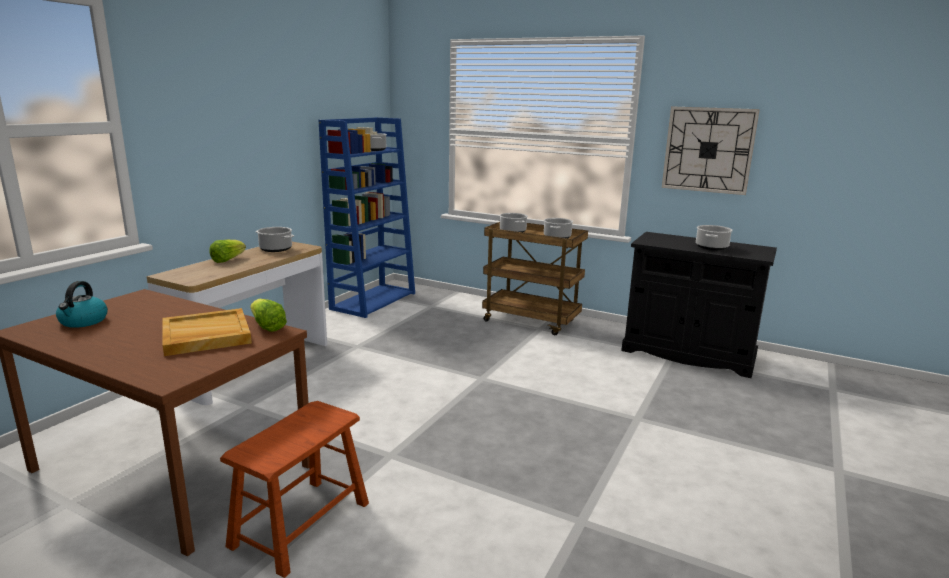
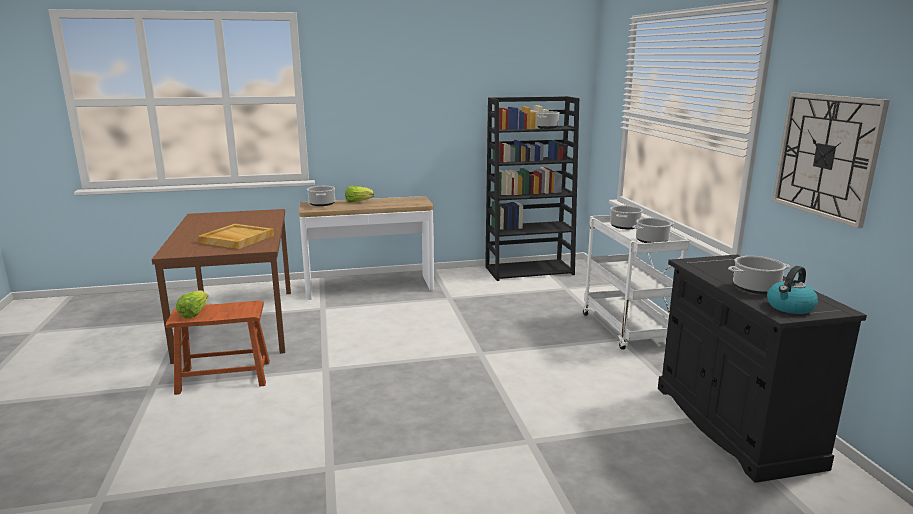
camera: 50 degrees right, 0 degrees up
kettle [56,281,108,328] -> kettle moved to [767,266,818,314]
lettuce [250,299,287,332] -> lettuce moved to [176,291,208,319]
cooking pot [256,227,294,252] -> cooking pot moved to [307,186,335,206]
blue bookcase [319,117,415,318] -> black bookcase [485,96,579,281]
brown cart [482,222,588,335] -> white cart [583,215,689,350]

